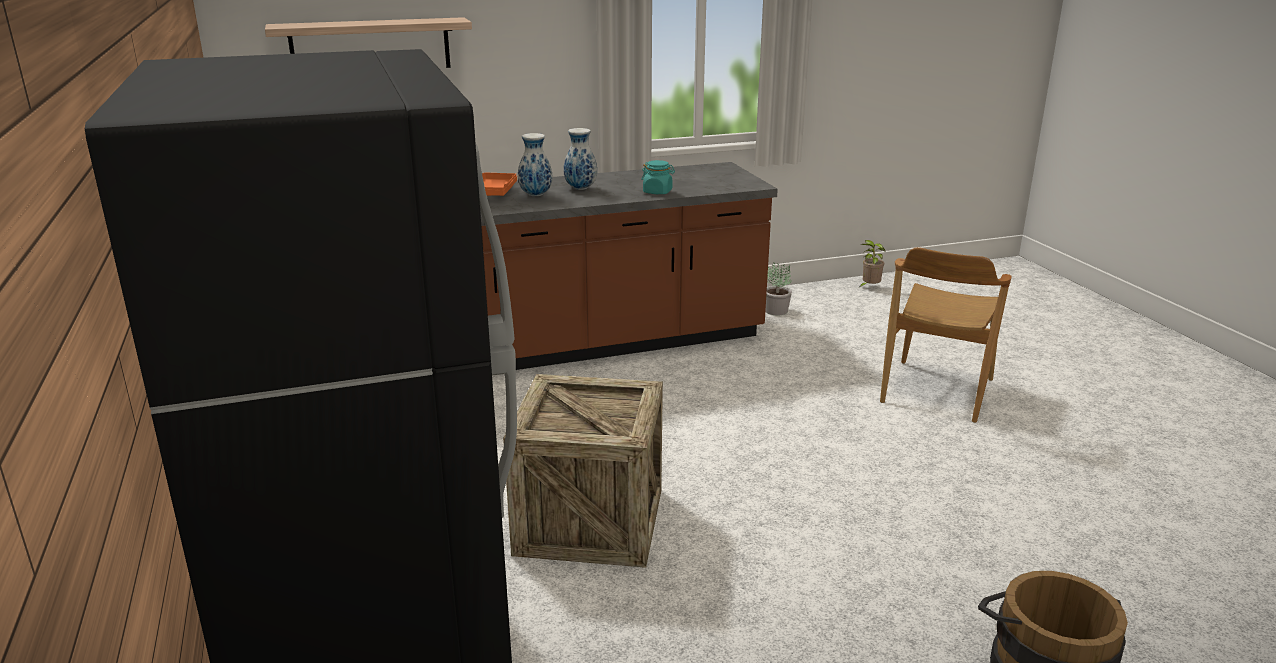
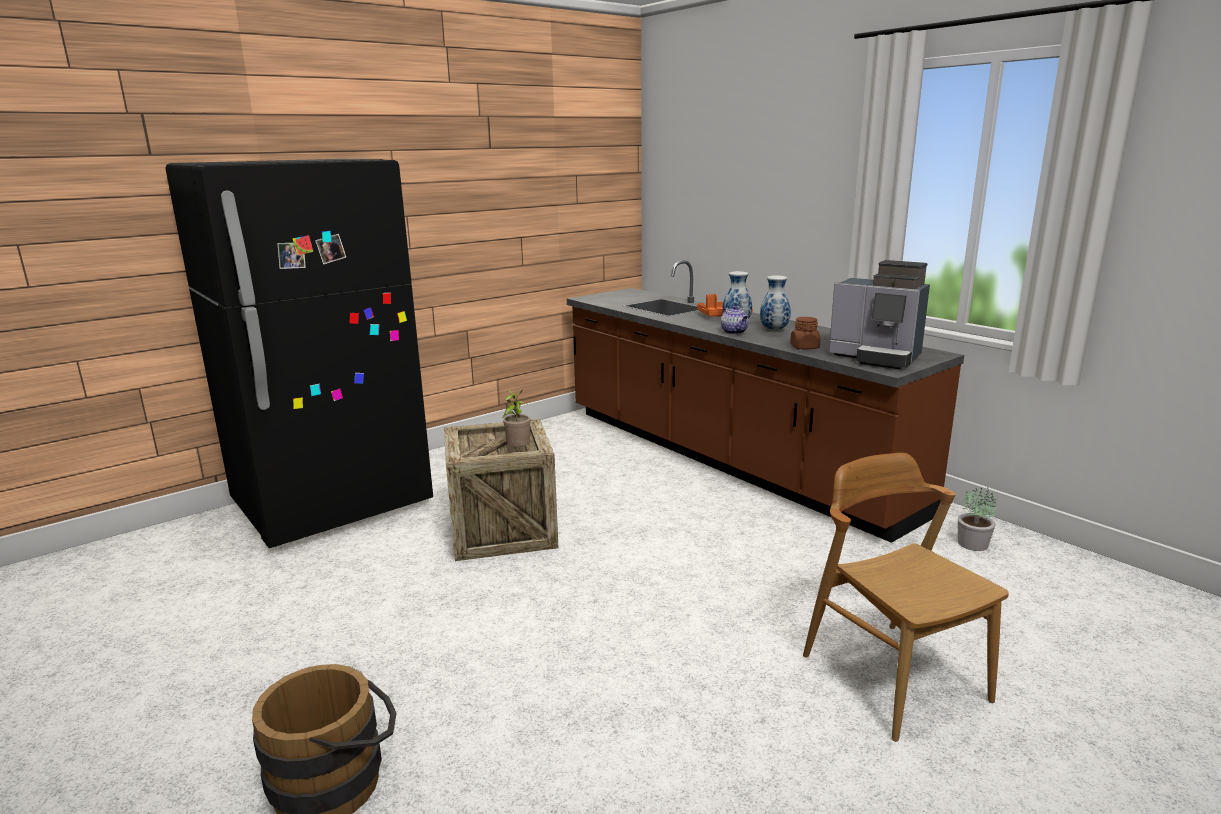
camera: 70 degrees right, 5 degrees down
shelf [265,17,472,68] -> none
turquoise jar [641,160,675,194] -> brown jar [790,317,820,350]
potted plant [860,240,886,287] -> potted plant moved to [502,390,531,447]
brown chair [880,247,1012,423] -> brown chair turned 60 degrees clockwise [803,453,1008,742]
none -> teapot [721,306,749,334]
none -> coffee machine [829,260,930,369]

